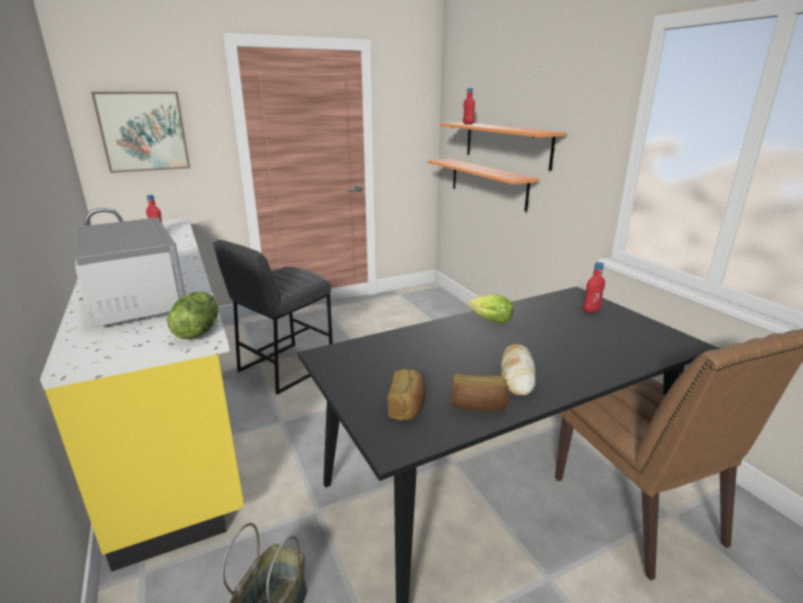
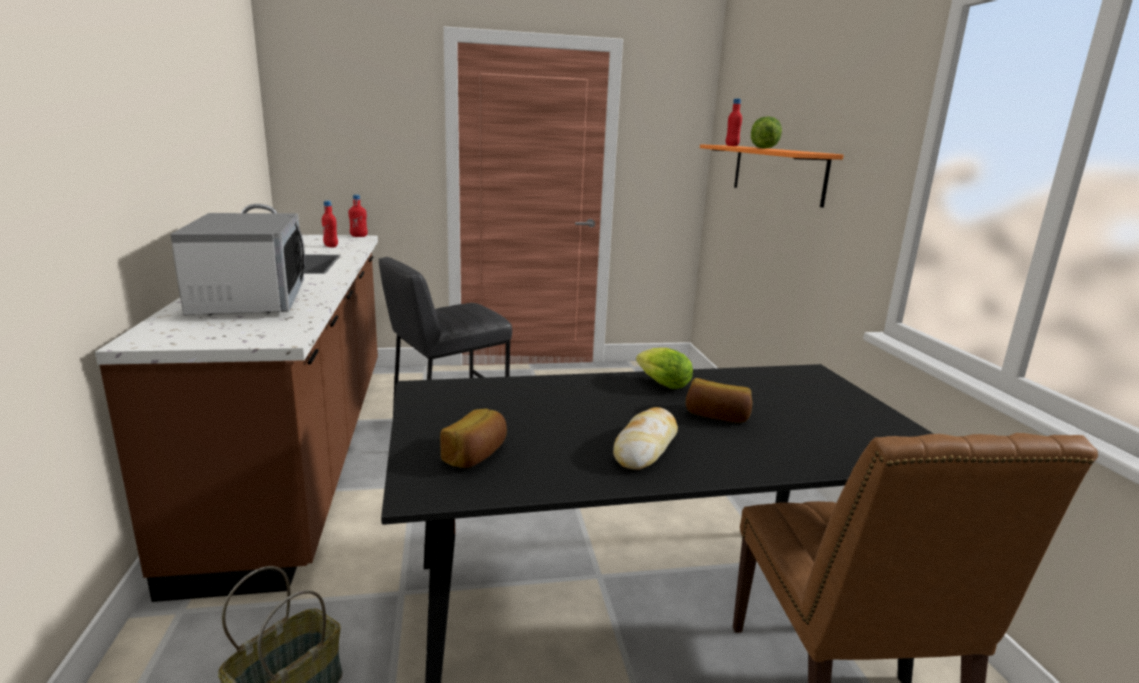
camera: 15 degrees right, 5 degrees down
yellow counter [40,208,244,572] -> brown counter [95,204,378,602]
picture [91,92,190,173] -> none
lettuce [167,292,218,339] -> lettuce moved to [751,116,782,149]
orange shelf [428,159,539,212] -> none
bread [451,374,510,411] -> bread moved to [686,378,752,423]
red bottle [583,262,605,313] -> red bottle moved to [348,194,368,237]

